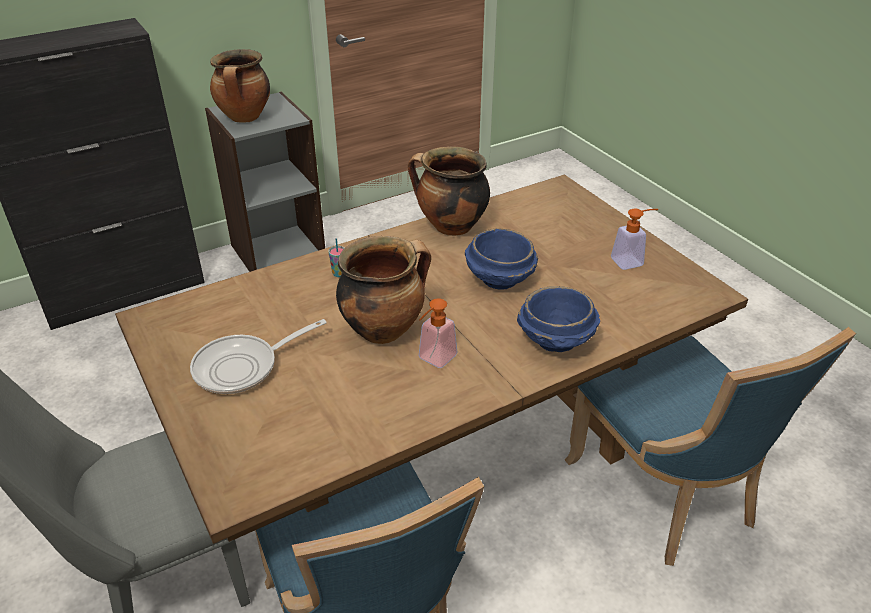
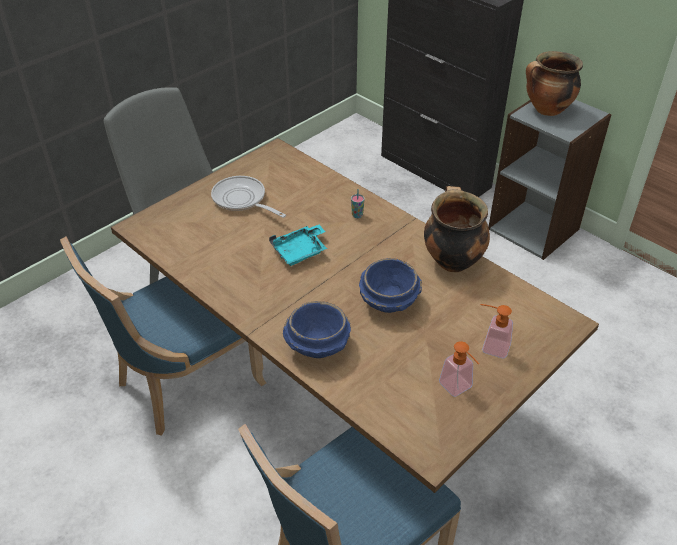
camera: 75 degrees right, 5 degrees up
cooking pot [336,236,431,344] -> turquoise tray [269,225,327,266]
soap dispenser [419,298,457,368] -> soap dispenser moved to [480,304,513,358]

